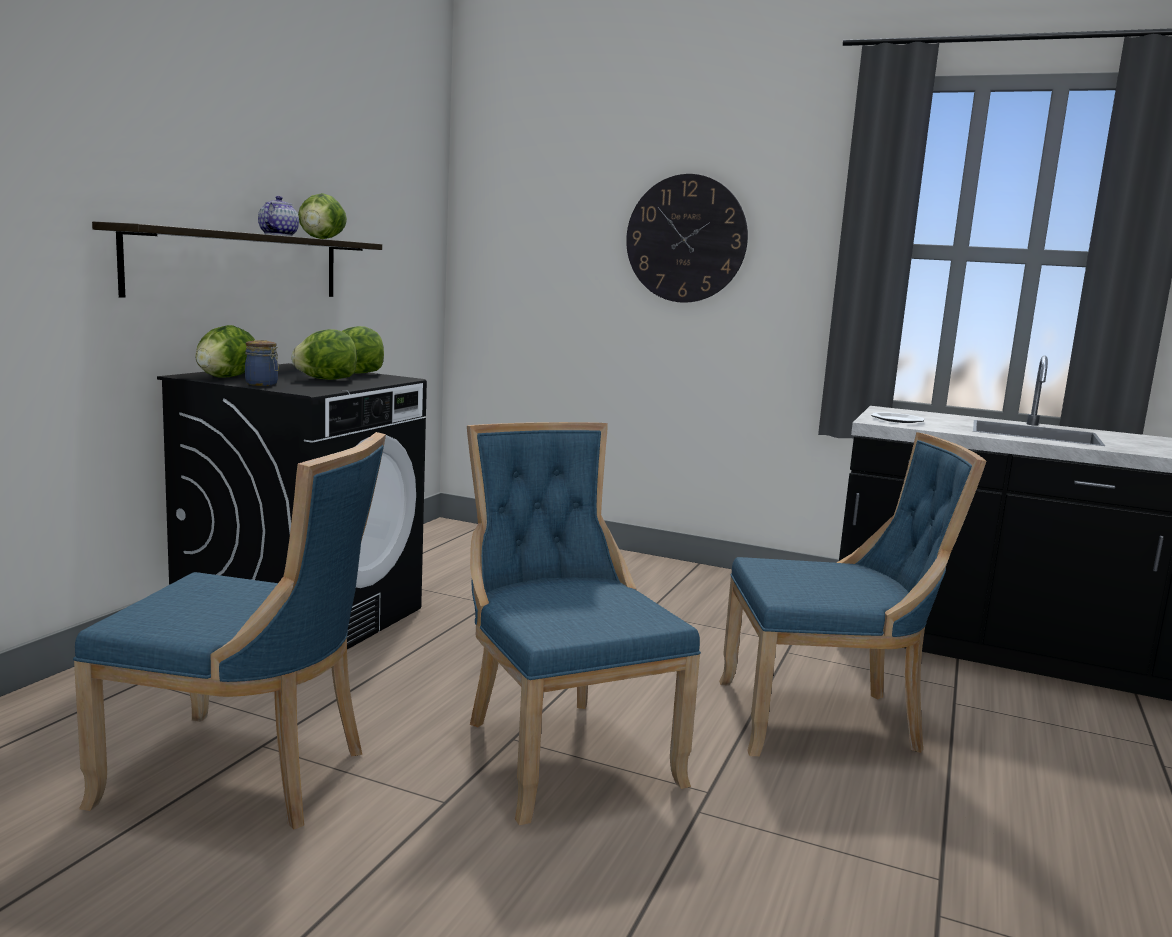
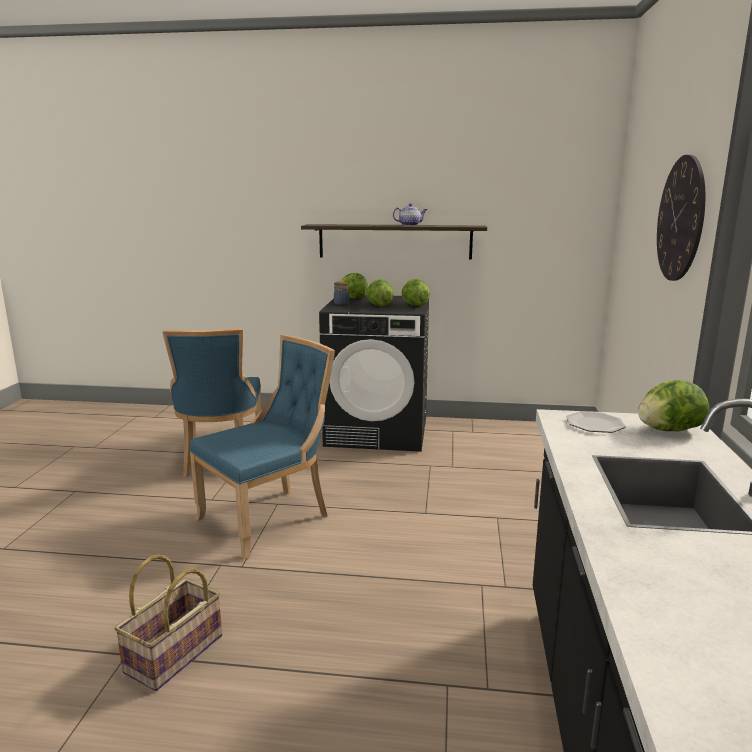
camera: 75 degrees right, 5 degrees up
lettuce [298,193,347,239] -> lettuce moved to [638,380,709,431]
blue chair [719,432,986,756] -> none
none -> basket [114,555,222,691]

